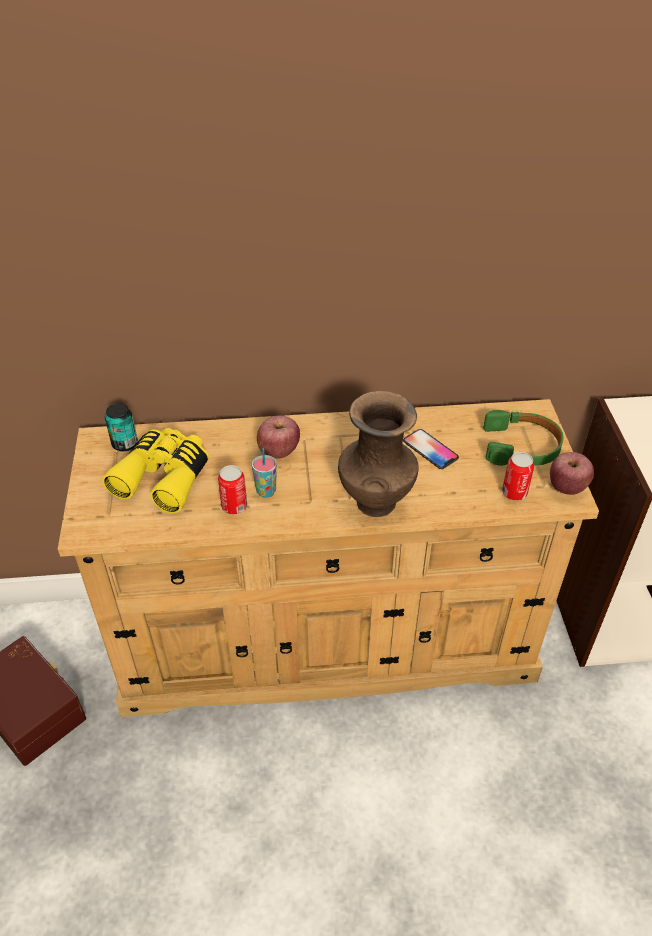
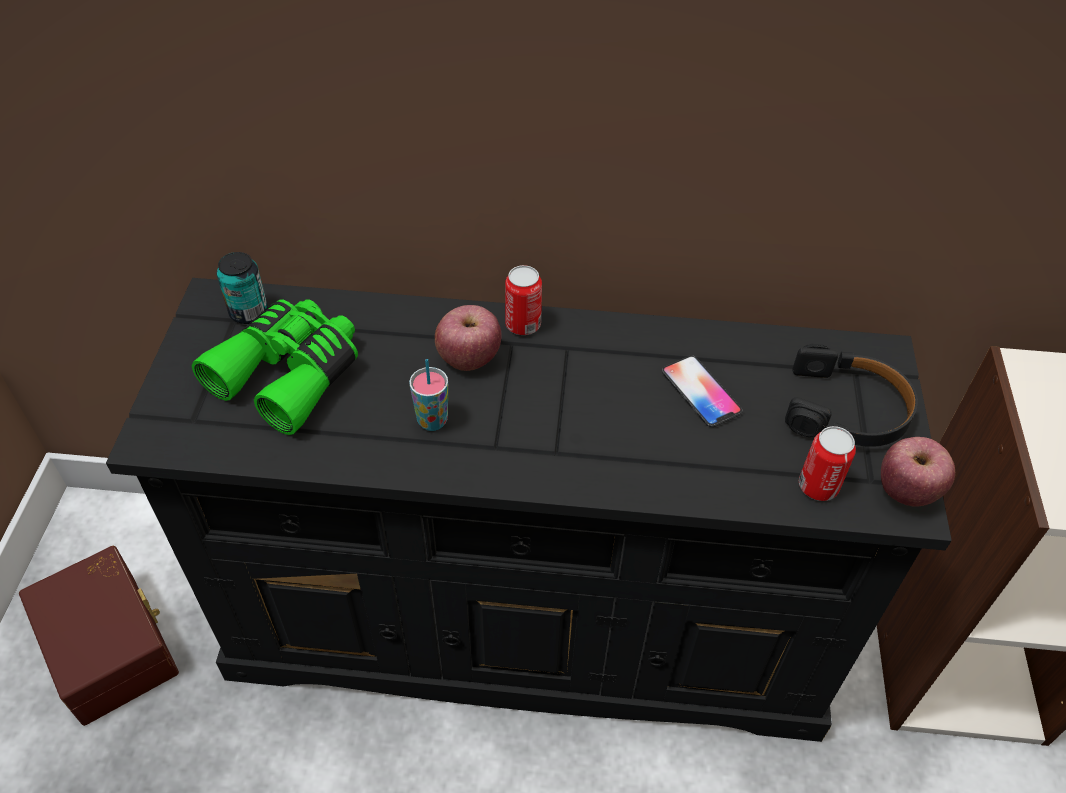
camera: 10 degrees right, 5 degrees up
beige dresser [58,399,599,717] -> black dresser [106,278,952,742]
yellow binoculars [102,428,209,514] -> green binoculars [192,299,358,435]
can [218,465,247,515] -> can moved to [505,265,542,335]
brown vase [338,391,419,517] -> none
green headphones [483,410,564,466] -> black headphones [785,344,918,447]

